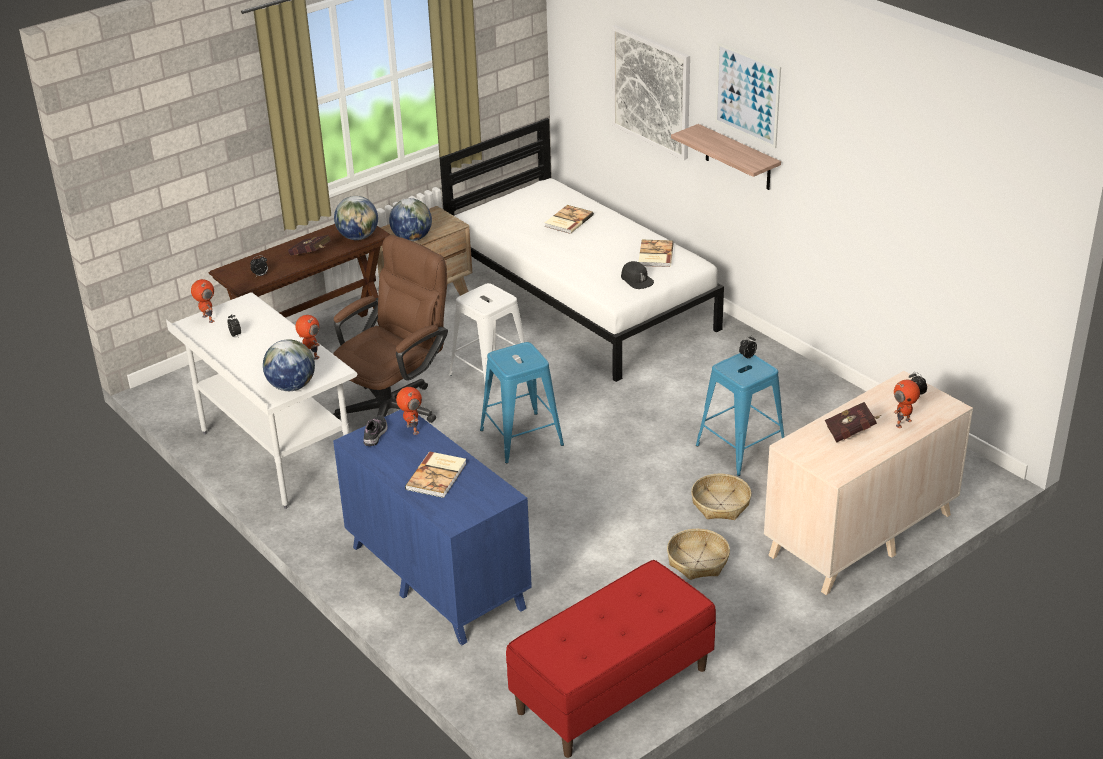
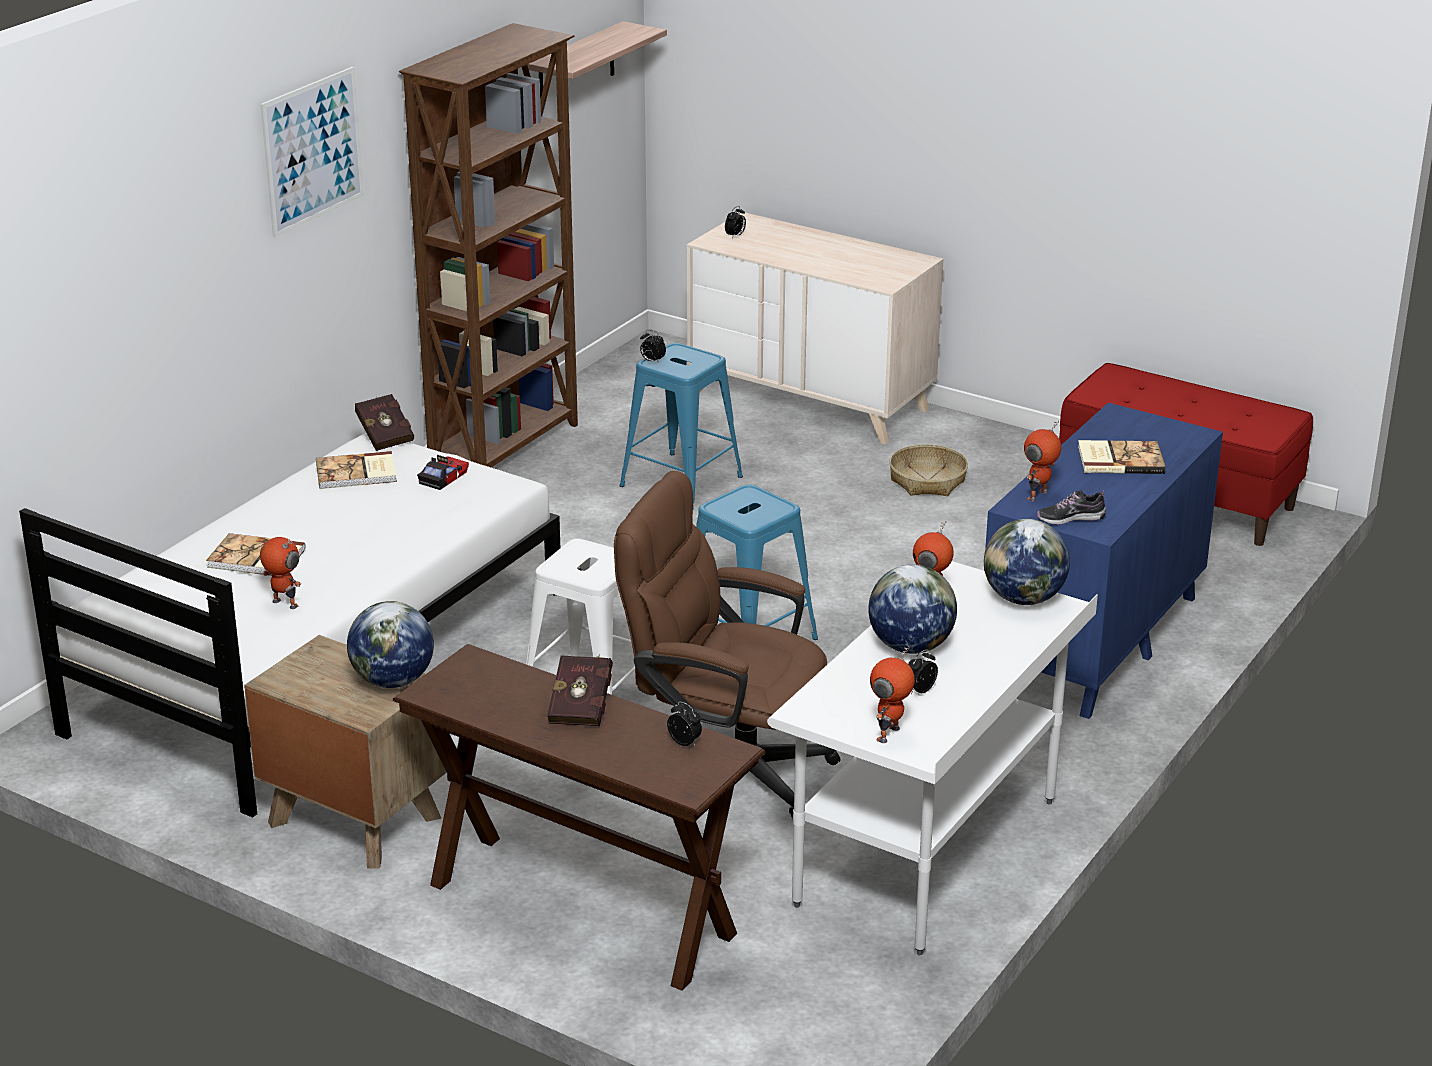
camera: 110 degrees left, 5 degrees down
globe [334,196,378,240] -> globe moved to [868,564,957,654]
picture [612,25,690,160] -> none
black cap [621,261,654,289] -> toy car [417,455,469,490]
shelf [671,124,781,190] -> shelf moved to [527,21,667,99]
basket [691,474,752,520] -> none
red book [825,402,881,443] -> red book moved to [355,394,414,451]
toy robot [894,380,920,428] -> toy robot moved to [260,537,301,609]
none -> brown bookcase [399,23,578,467]

